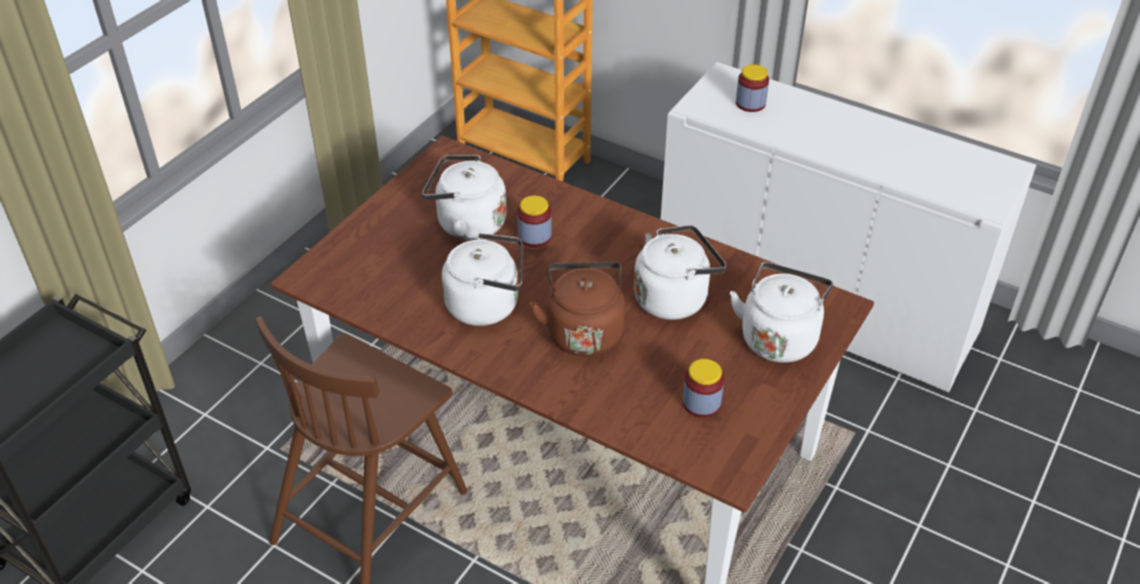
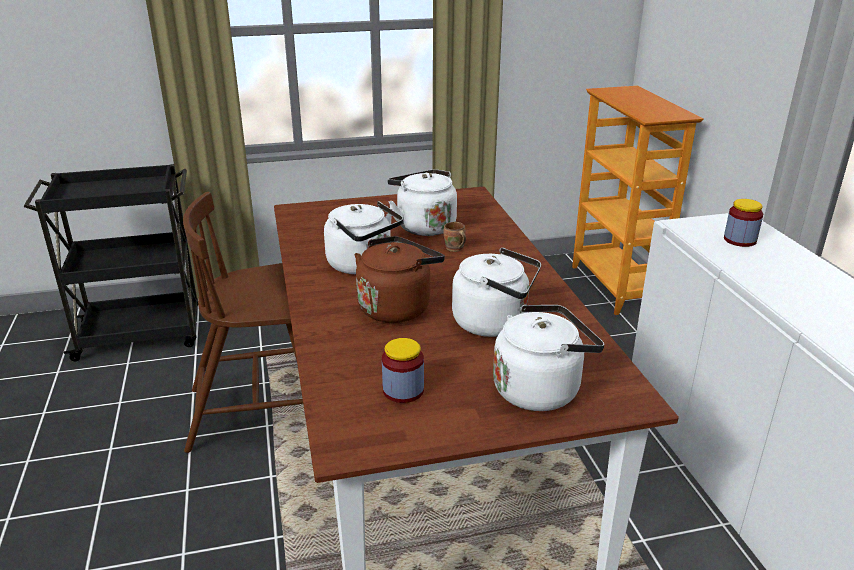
camera: 45 degrees right, 15 degrees down
jar [517,195,552,247] -> brown mug [444,222,466,252]

